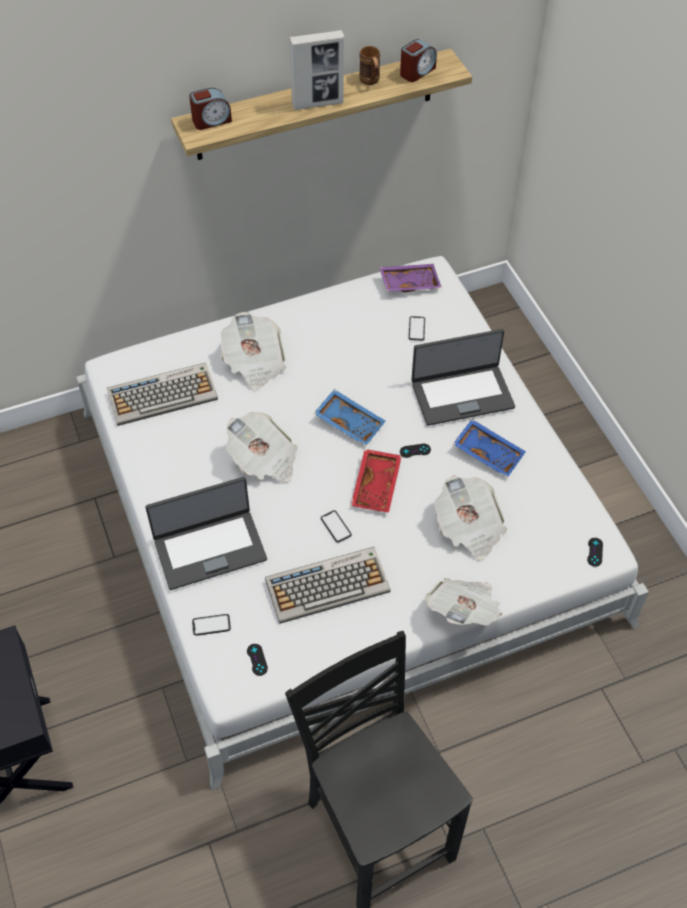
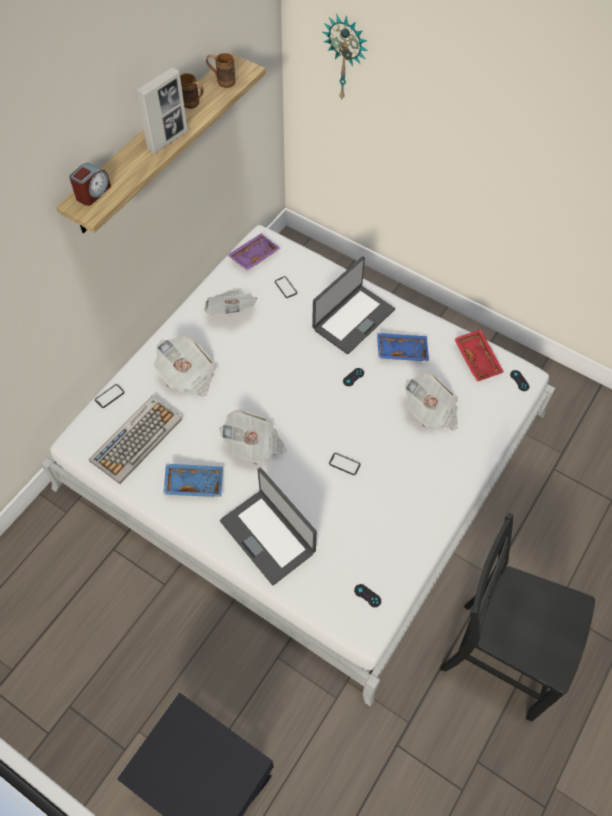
camera: 35 degrees left, 5 degrees up
laptop [145,477,267,590] -> laptop turned 105 degrees clockwise [220,468,317,585]
phone [192,614,231,636] -> phone moved to [95,384,125,408]
keyboard [265,546,390,624] -> none
blue tray [314,389,386,446] -> blue tray moved to [163,464,223,497]
red tray [351,449,402,513] -> red tray moved to [454,329,504,382]
alarm clock [400,39,437,82] -> brown mug [206,53,235,88]
newspaper [425,578,502,626] -> newspaper moved to [204,288,258,315]
none -> wall clock [323,15,368,101]

